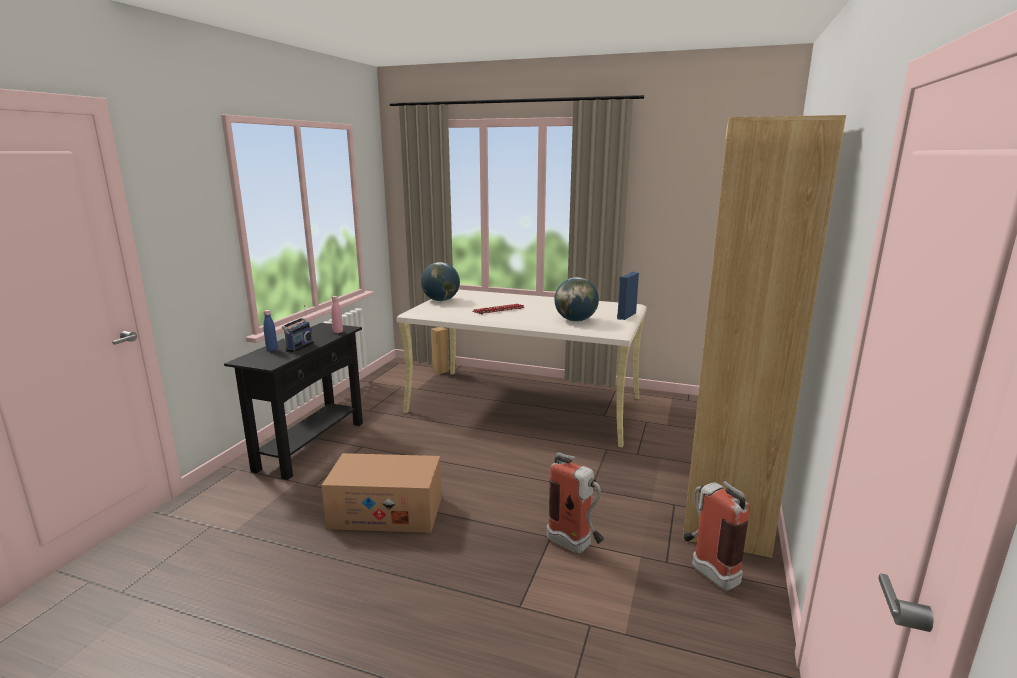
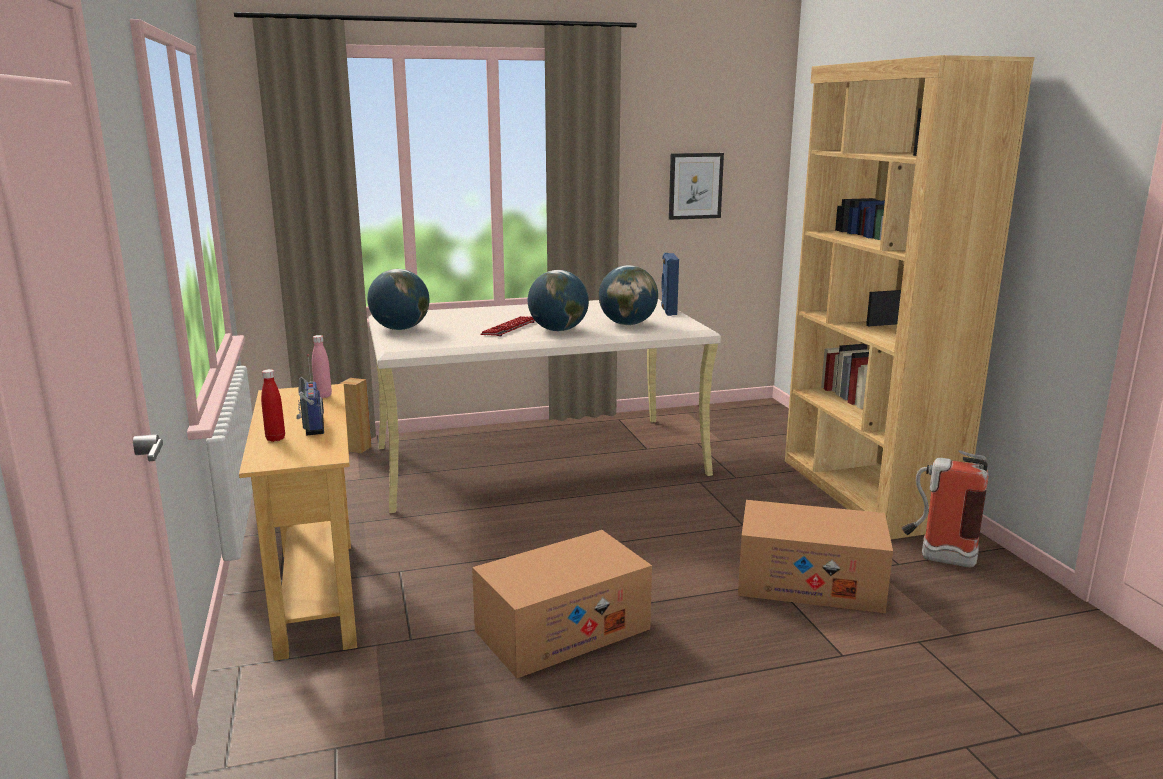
camera: 35 degrees left, 0 degrees up
black console table [224,323,363,480] -> beige console table [239,384,357,661]
blue bottle [263,310,278,351] -> red bottle [261,369,285,442]
fire extinguisher [547,452,604,554] -> cardboard box [738,500,893,613]
none -> globe [528,270,589,331]
none -> picture [669,153,724,220]

